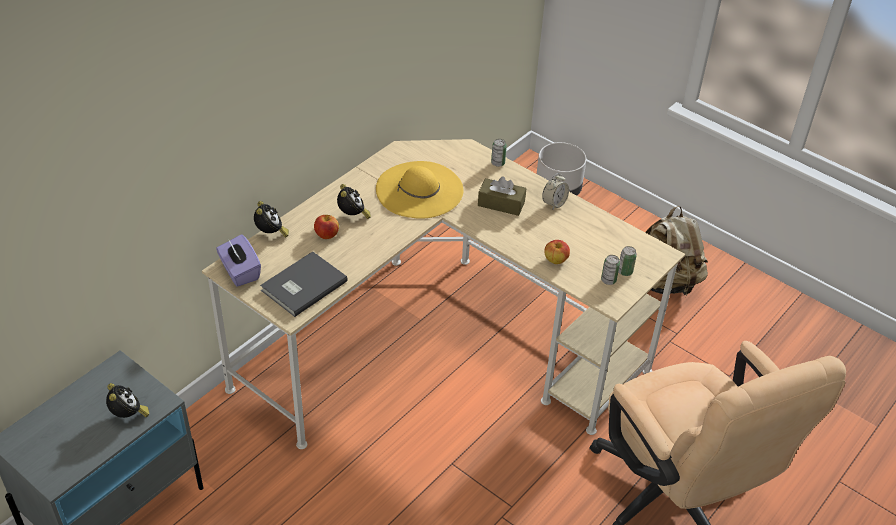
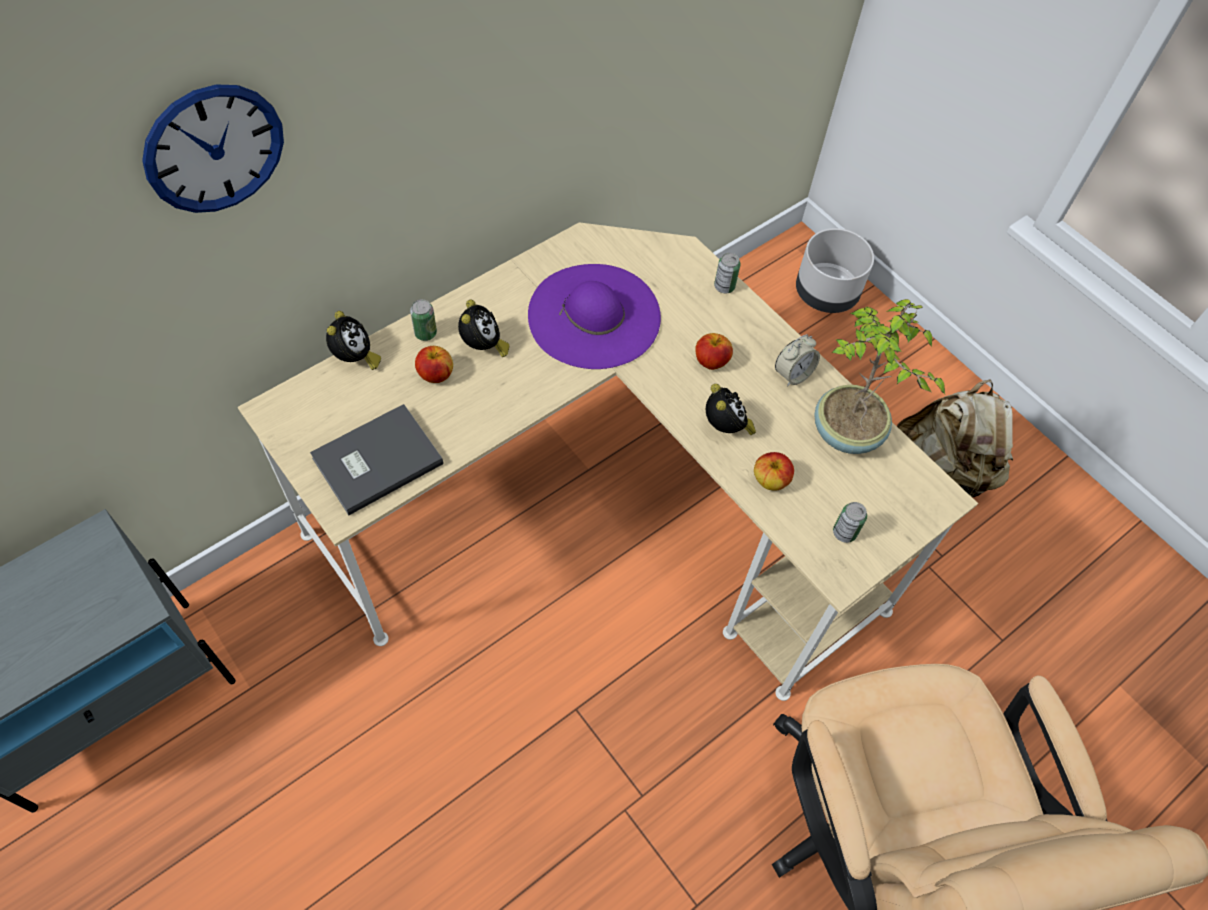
camera: 10 degrees right, 15 degrees up
alarm clock [106,383,149,418] -> alarm clock moved to [706,384,756,435]
purple tissue box [216,235,261,287] -> none
yellow hat [376,161,463,219] -> purple hat [528,264,661,369]
brown tissue box [478,176,526,216] -> apple [695,333,733,370]
can [619,246,637,276] -> can moved to [410,299,437,341]
none -> wall clock [142,85,284,213]
none -> potted plant [815,299,945,454]

